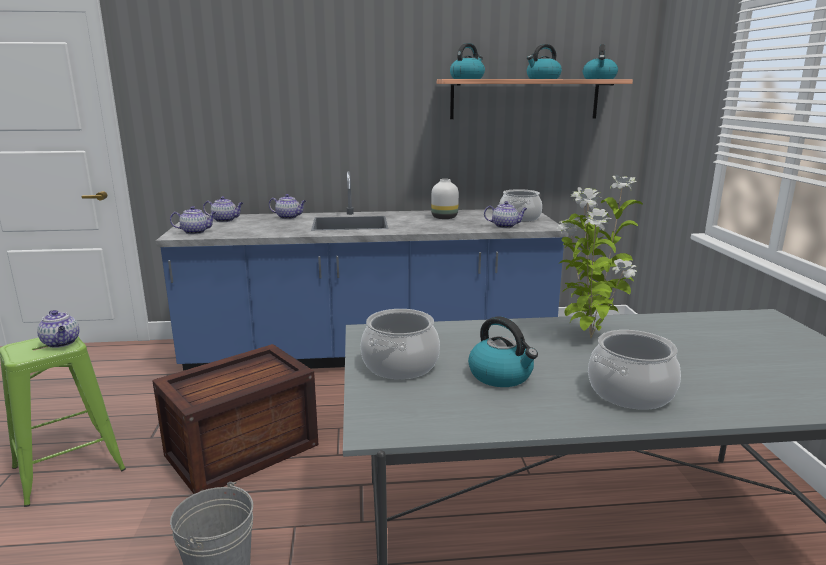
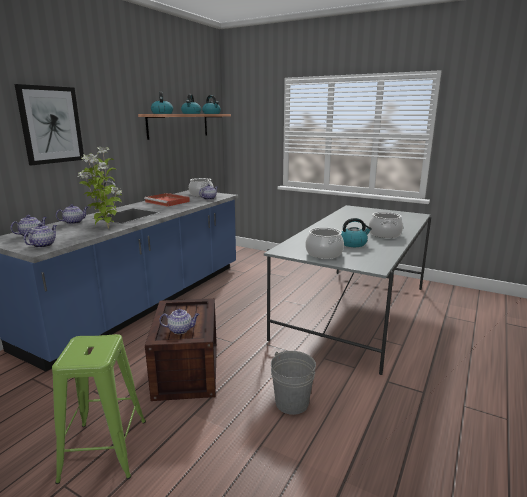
camera: 55 degrees left, 0 degrees up
teapot [37,310,79,348] -> teapot moved to [159,309,200,334]
white vase [431,179,459,219] -> red tray [144,193,190,207]
potted plant [556,174,643,339] -> potted plant moved to [78,146,122,229]
none -> picture [14,84,84,165]

